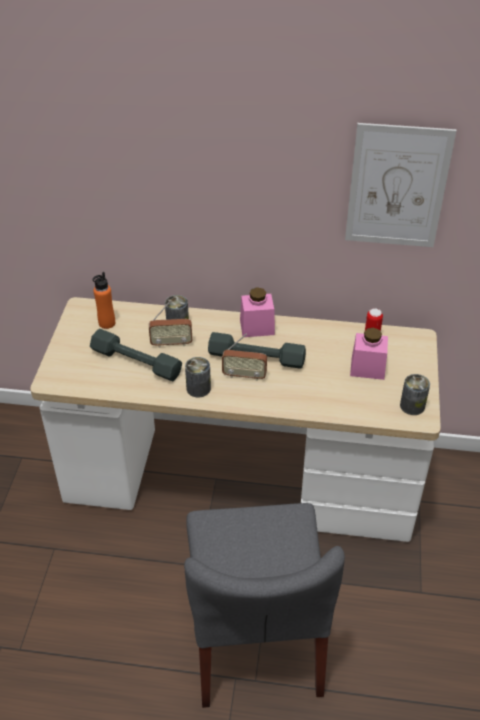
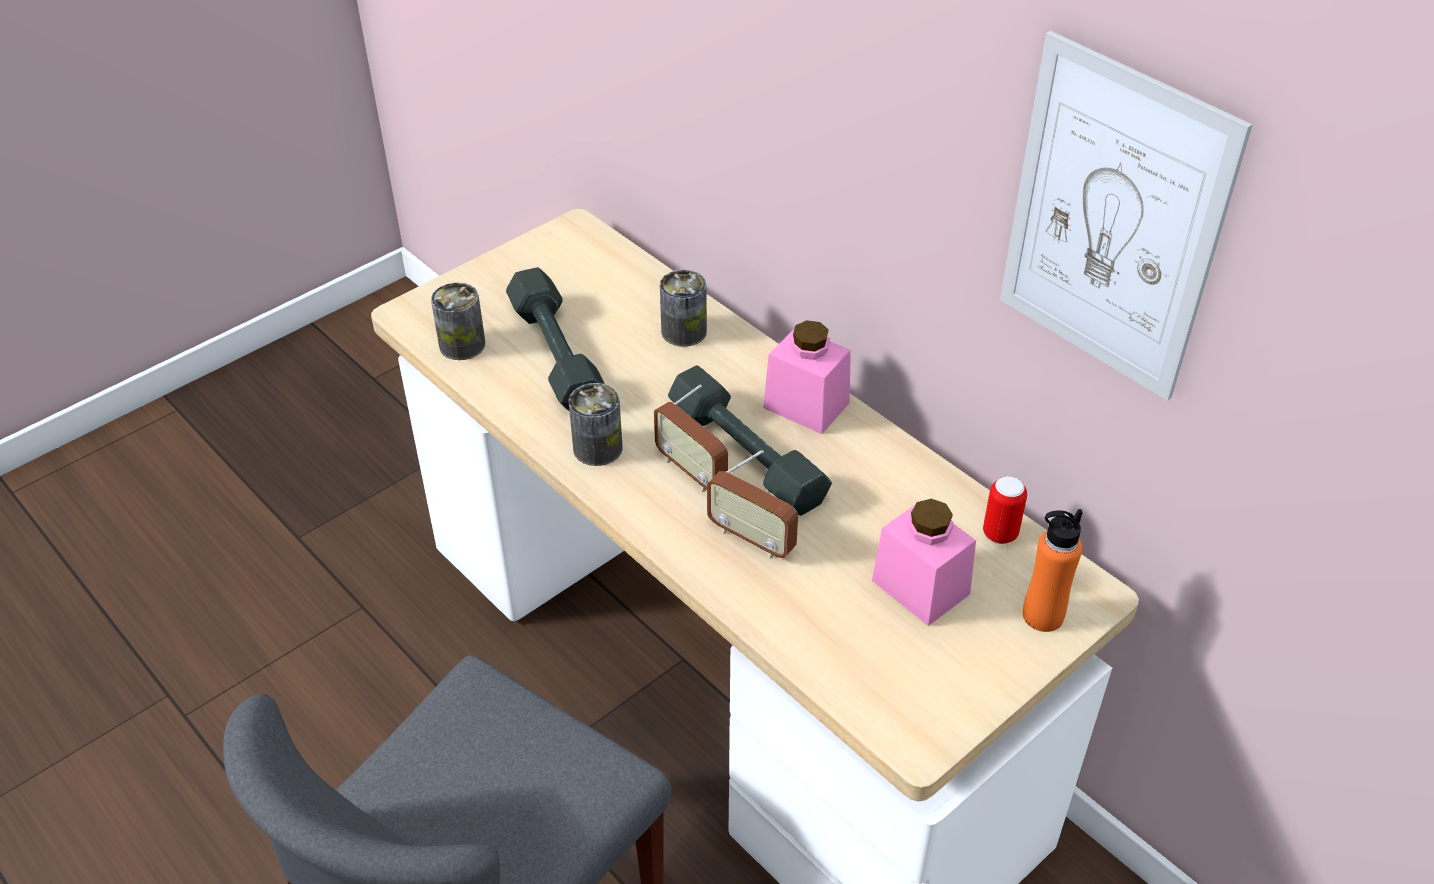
camera: 40 degrees right, 0 degrees up
orange bottle [93,272,115,329] -> orange bottle moved to [1023,509,1083,632]
radio [149,301,192,348] -> radio moved to [707,450,798,559]
can [400,374,430,415] -> can moved to [431,283,485,360]

